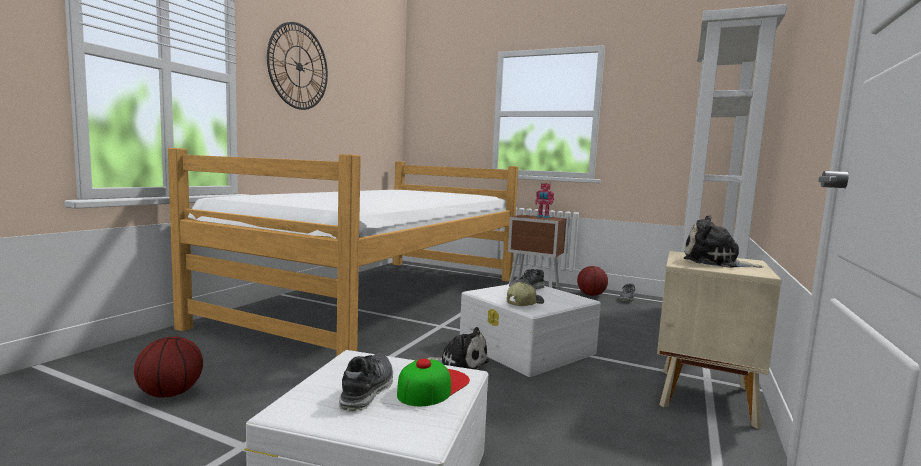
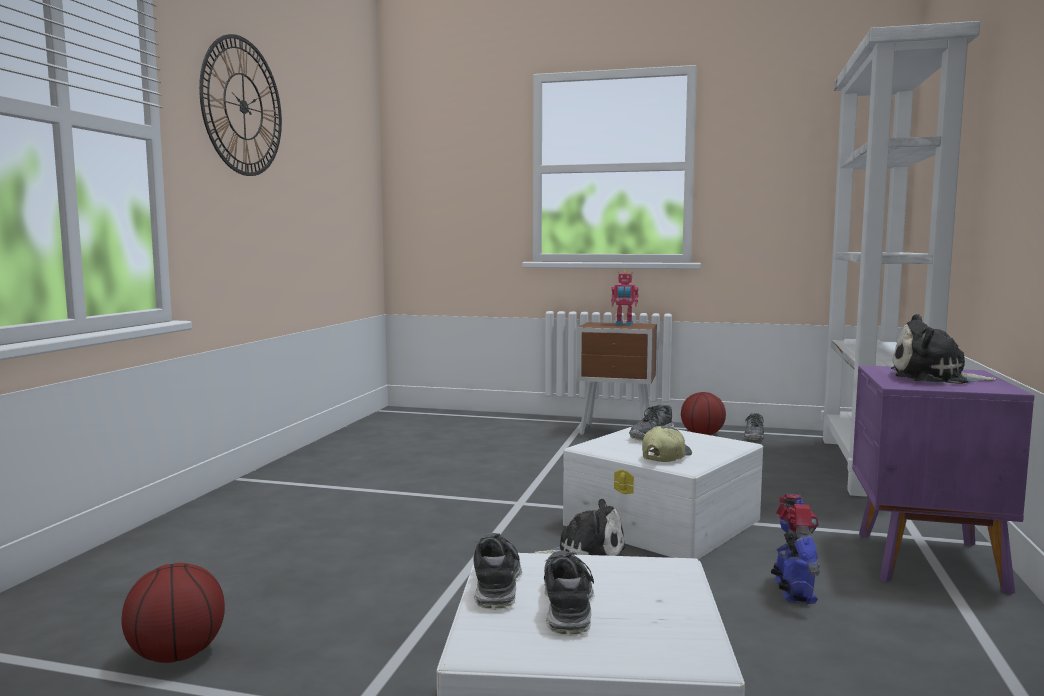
camera: 10 degrees left, 0 degrees up
bed [168,148,518,356] -> none
cap [397,358,470,406] -> none
beige nightstand [657,251,782,429] -> purple nightstand [852,366,1034,595]
none -> shoe [474,533,522,610]
none -> toy robot [771,494,820,604]

